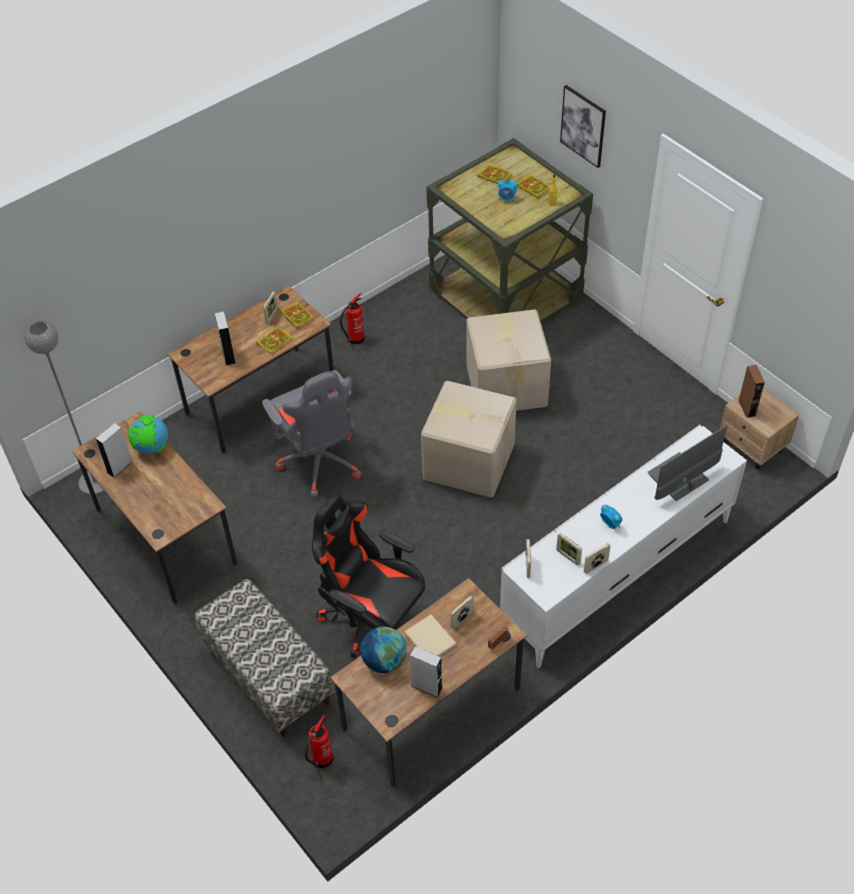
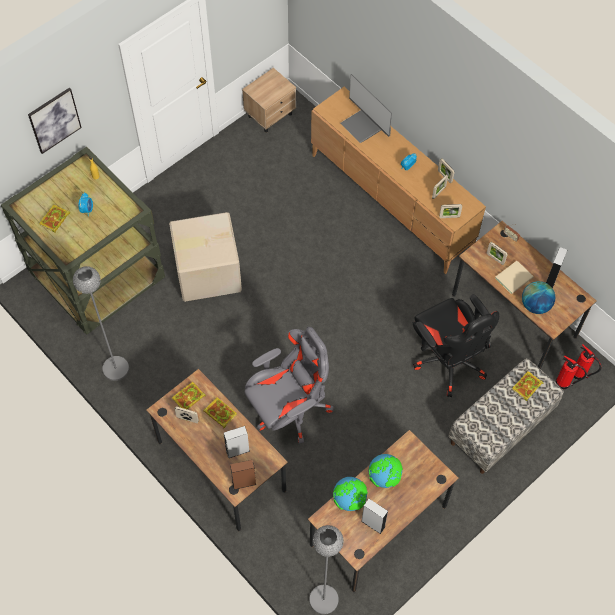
camera: 95 degrees left, 10 degrees up
black office chair [312,493,425,658] -> black office chair turned 60 degrees counterclockwise [413,294,499,397]
fire extinguisher [340,293,365,344] -> fire extinguisher moved to [574,344,602,380]
cardboard box [421,381,517,498] -> none
white cabinet [500,425,747,668] -> brown cabinet [311,87,486,274]
book [516,174,550,199] -> book moved to [512,371,543,401]
brown speaker [739,365,765,418] -> brown speaker moved to [230,460,256,490]
none -> grey floor lamp [73,266,129,381]
none -> globe [369,454,403,488]

